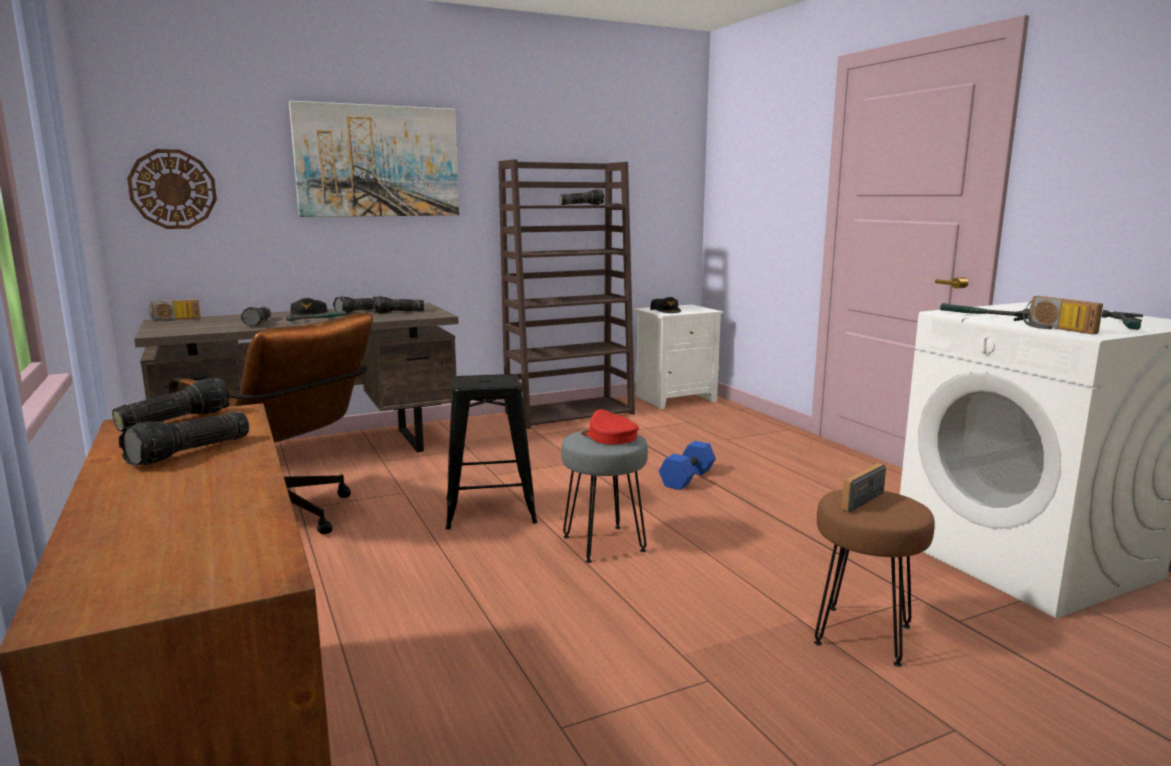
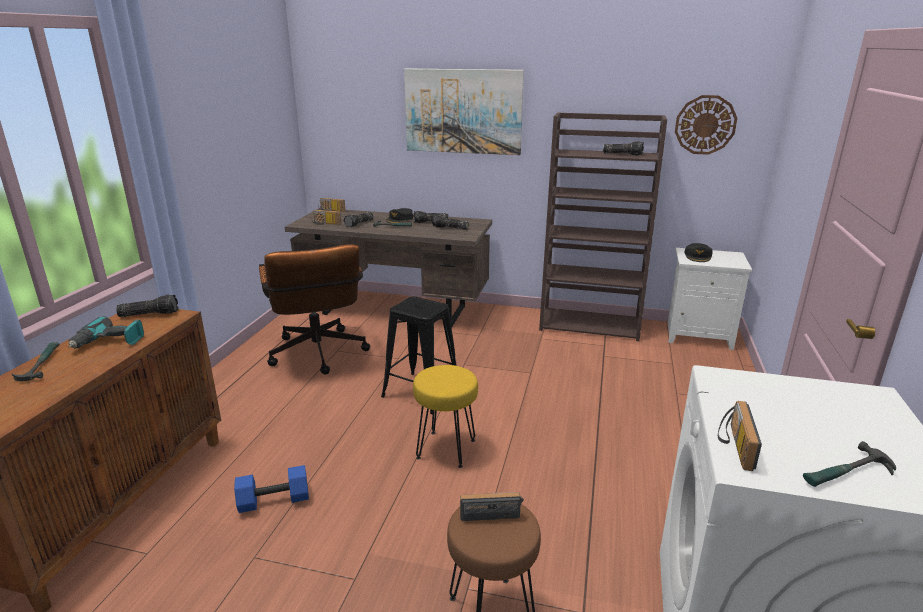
camera: 40 degrees right, 10 degrees up
flashlight [119,412,249,466] -> power drill [68,316,144,349]
wall clock [127,149,217,229] -> wall clock moved to [675,95,737,155]
grey stool [561,430,648,563] -> yellow stool [413,365,478,468]
red cap [581,409,639,444] -> none
blue dumbbell [659,441,716,490] -> blue dumbbell moved to [234,465,309,513]
hammer [940,303,1030,321] -> hammer moved to [12,342,60,381]
none -> radio [311,210,341,225]

